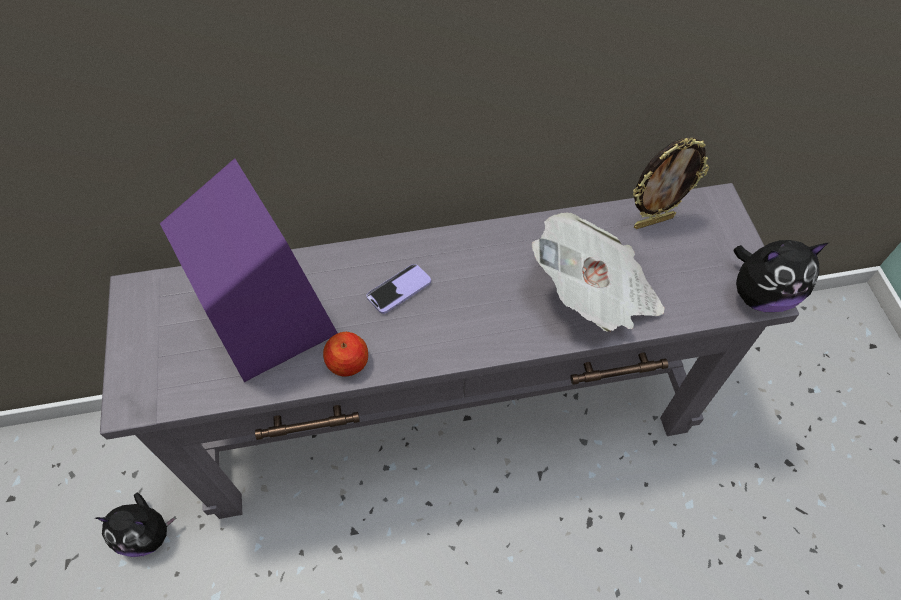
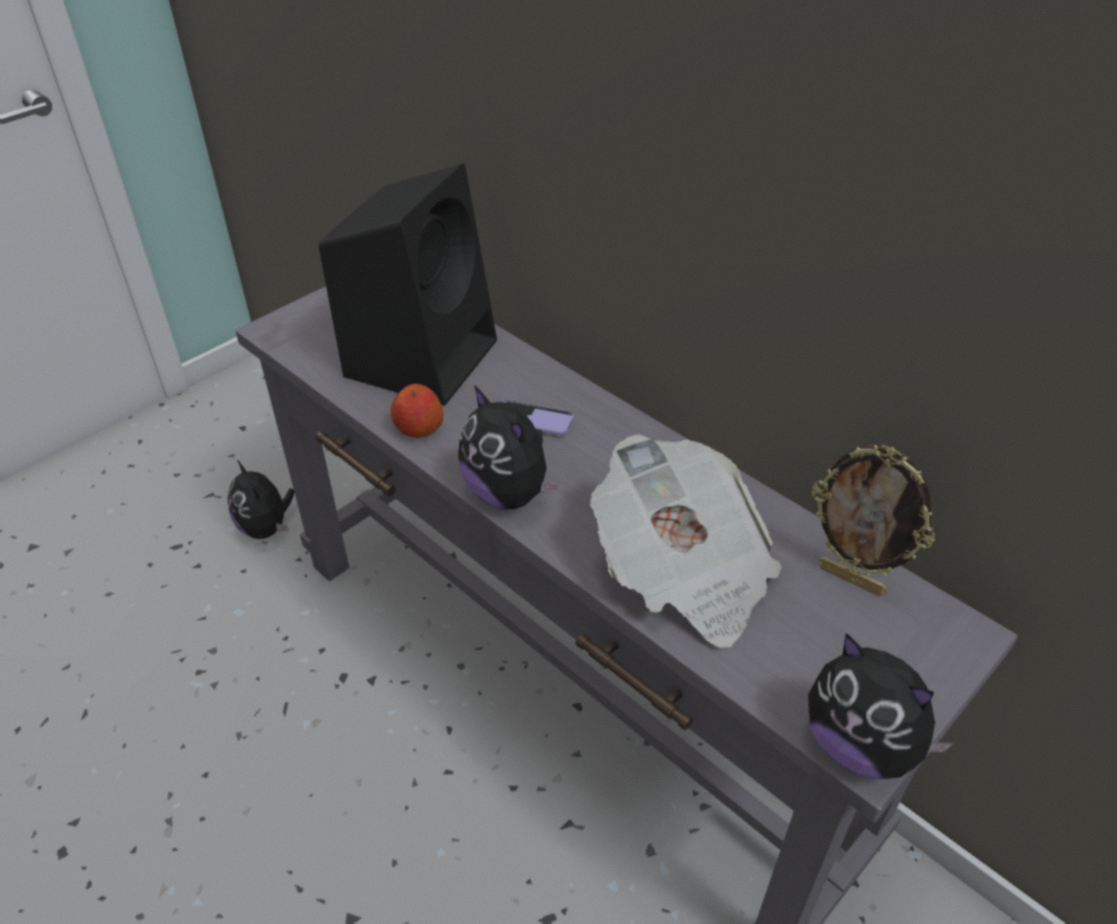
camera: 55 degrees right, 15 degrees down
purple speaker [160,158,338,382] -> black speaker [319,163,497,406]
none -> plush toy [458,385,561,509]

